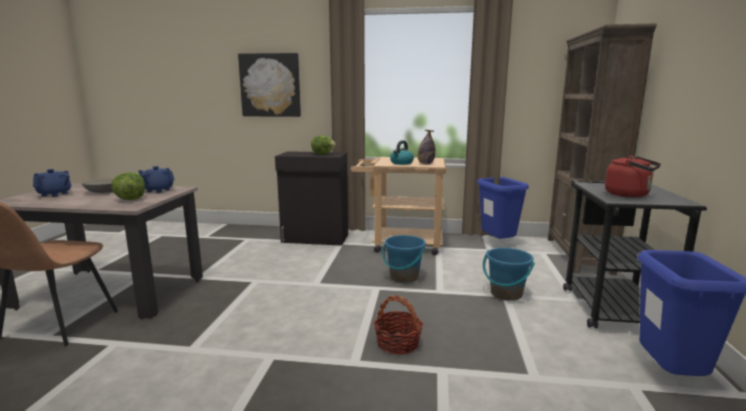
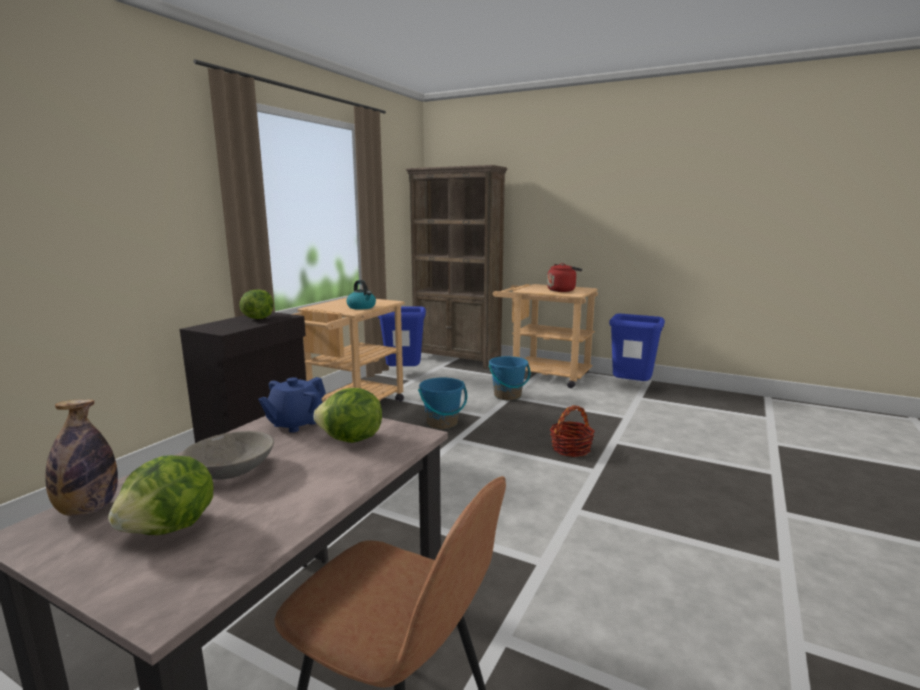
camera: 70 degrees left, 0 degrees up
blue teapot [33,169,71,197] -> lettuce [108,455,213,535]
picture [238,53,301,117] -> none
bottle [418,130,435,164] -> bottle moved to [45,399,118,516]
black cart [563,180,707,328] -> beige cart [493,284,598,388]

